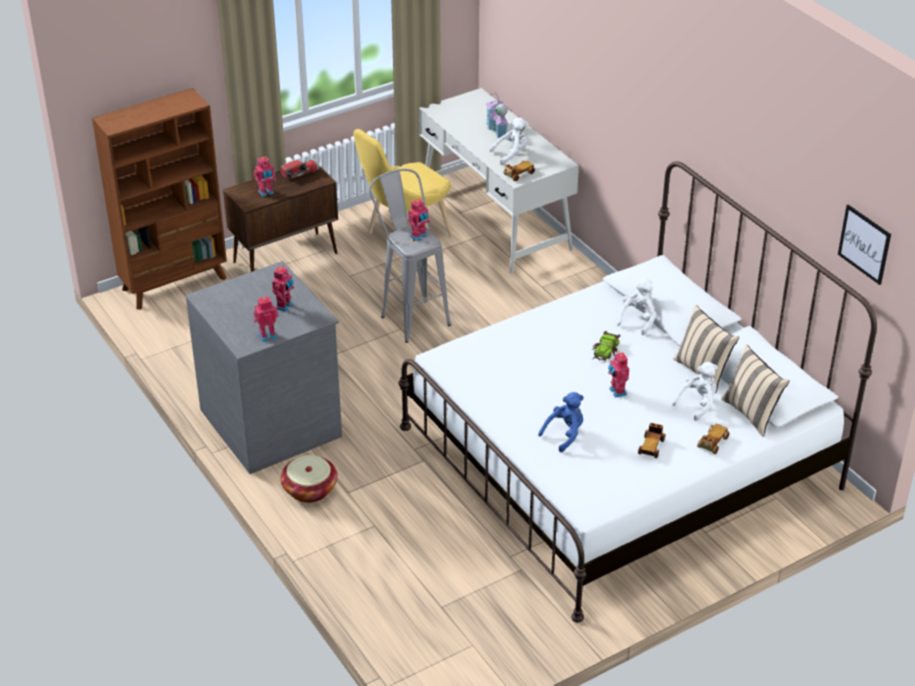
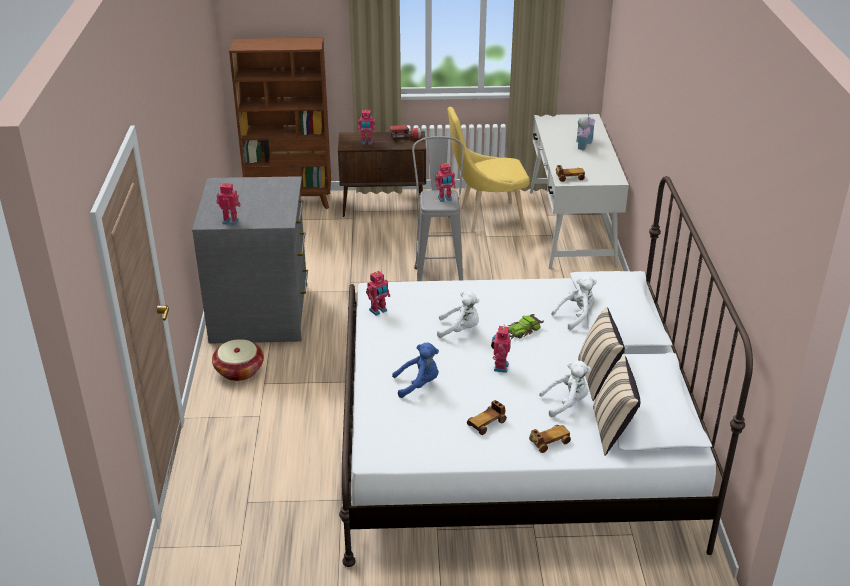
camera: 30 degrees right, 5 degrees down
toy robot [272,265,294,312] -> toy robot moved to [366,271,390,316]
white plush toy [489,118,528,165] -> white plush toy moved to [437,291,479,338]
picture [838,205,891,285] -> none

